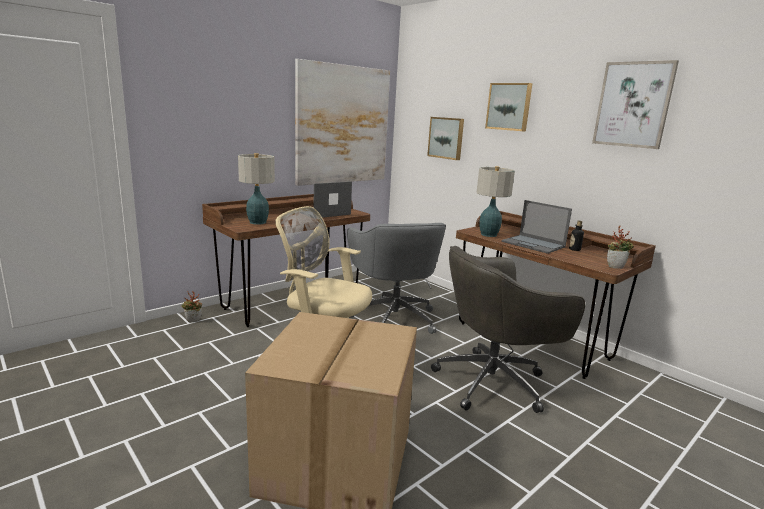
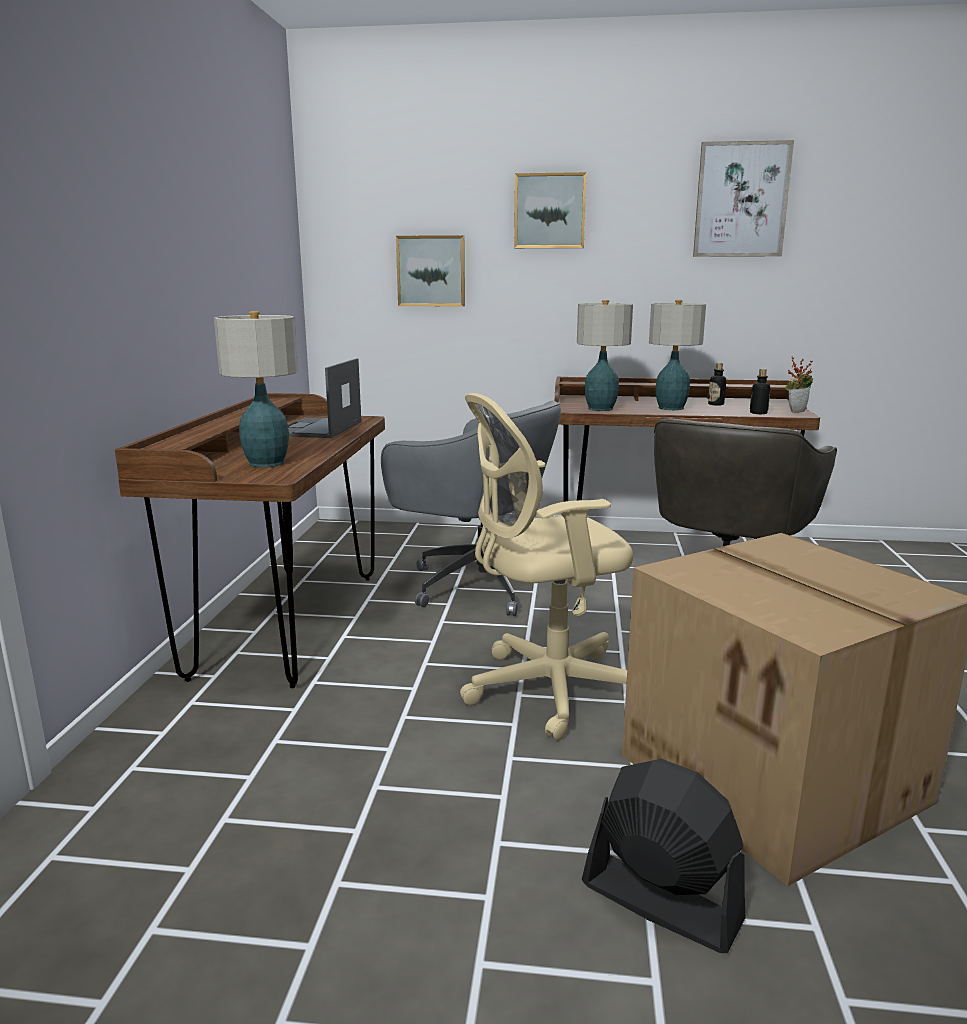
camera: 40 degrees left, 0 degrees up
potted plant [181,291,202,322] -> none
picture [295,59,390,186] -> none
laptop [501,200,572,254] -> table lamp [649,300,706,410]
none -> black fan [582,759,745,953]
none -> bottle [750,369,771,414]

